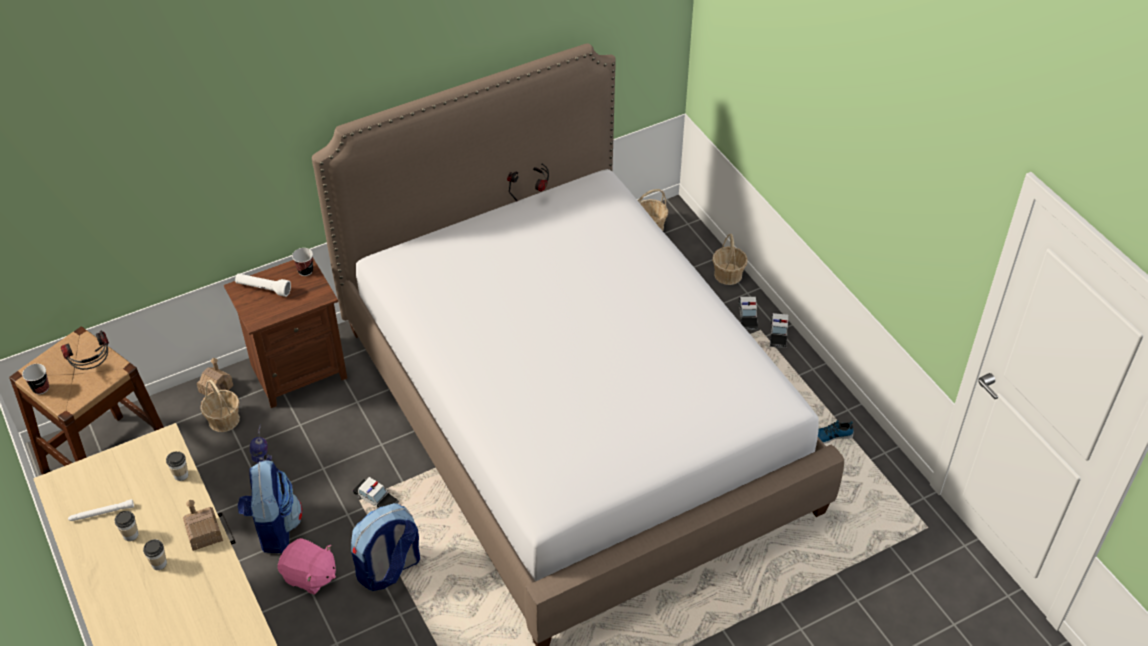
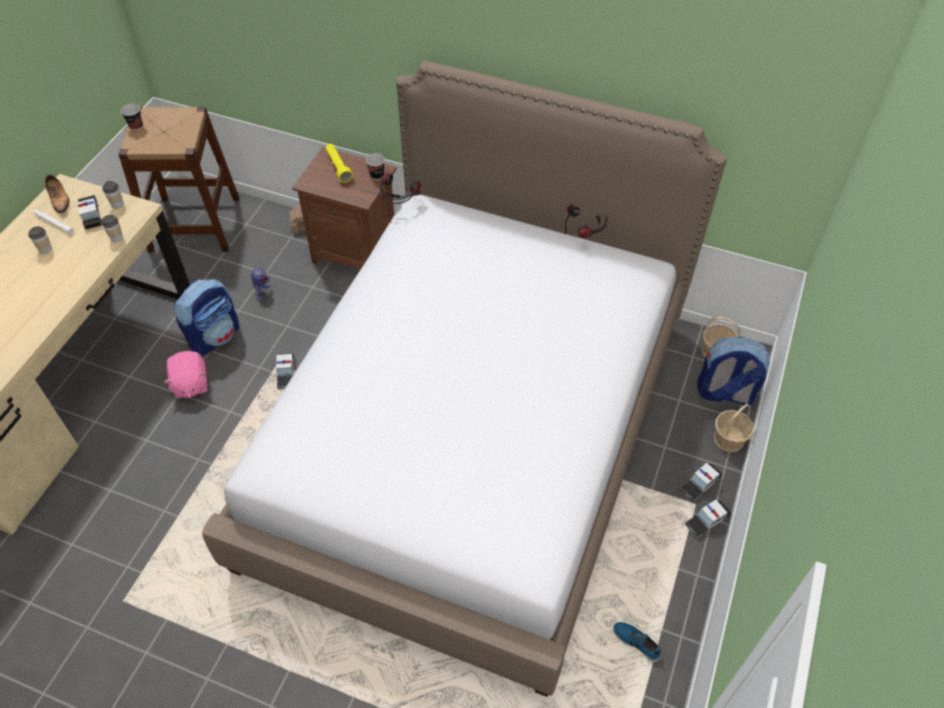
camera: 50 degrees right, 5 degrees up
headphones [61,330,109,370] -> headphones moved to [380,173,421,204]
cup [143,539,167,570] -> cup moved to [102,181,124,208]
toy house [183,500,223,551] -> none
basket [200,380,240,432] -> none
white flashlight [235,273,291,297] -> yellow flashlight [326,144,353,183]
backpack [351,503,420,591] -> backpack moved to [697,337,770,405]
none -> shoe [45,175,70,214]
none -> toy car [77,195,102,230]

